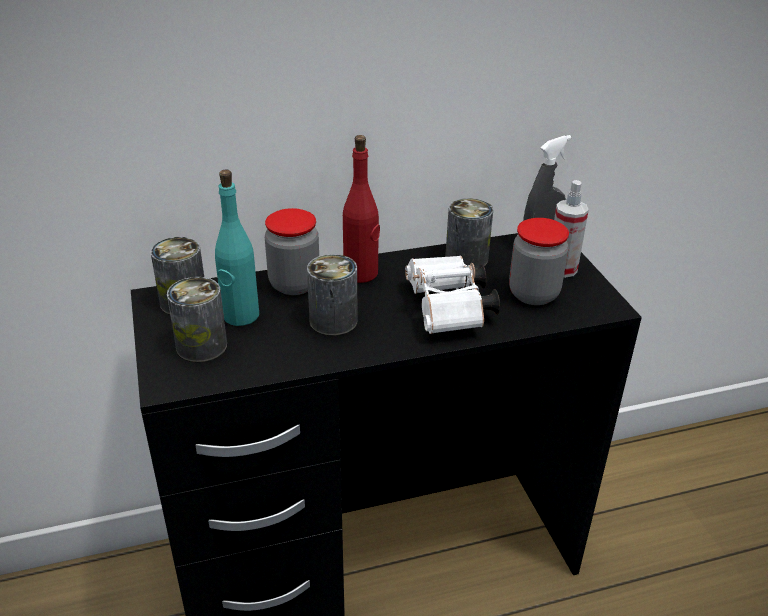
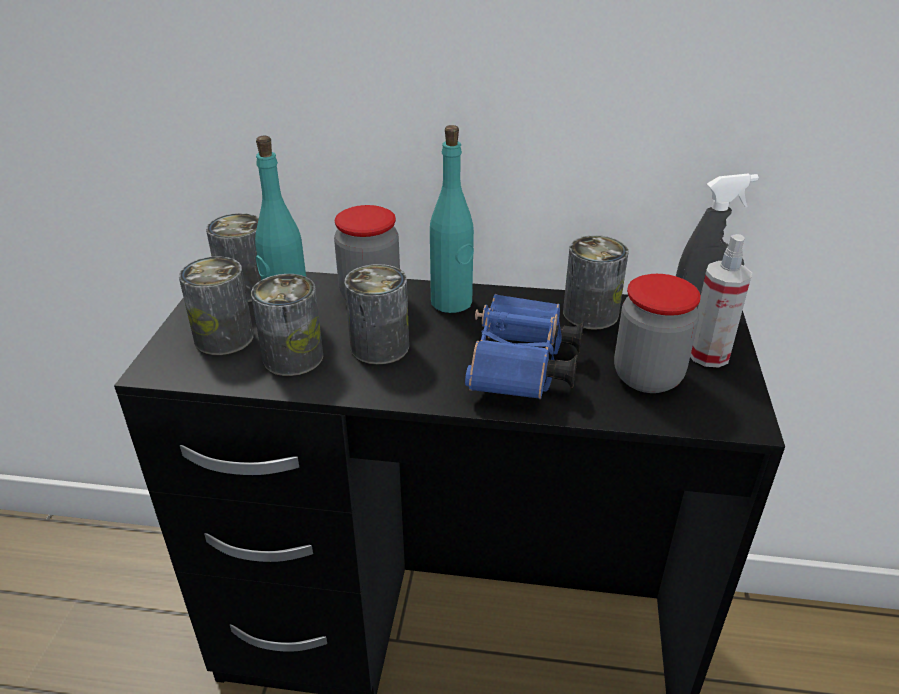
camera: 25 degrees right, 0 degrees up
red bottle [343,135,380,283] -> turquoise bottle [430,125,474,313]
white binoculars [405,255,500,334] -> blue binoculars [465,294,584,399]
none -> can [251,274,323,376]

